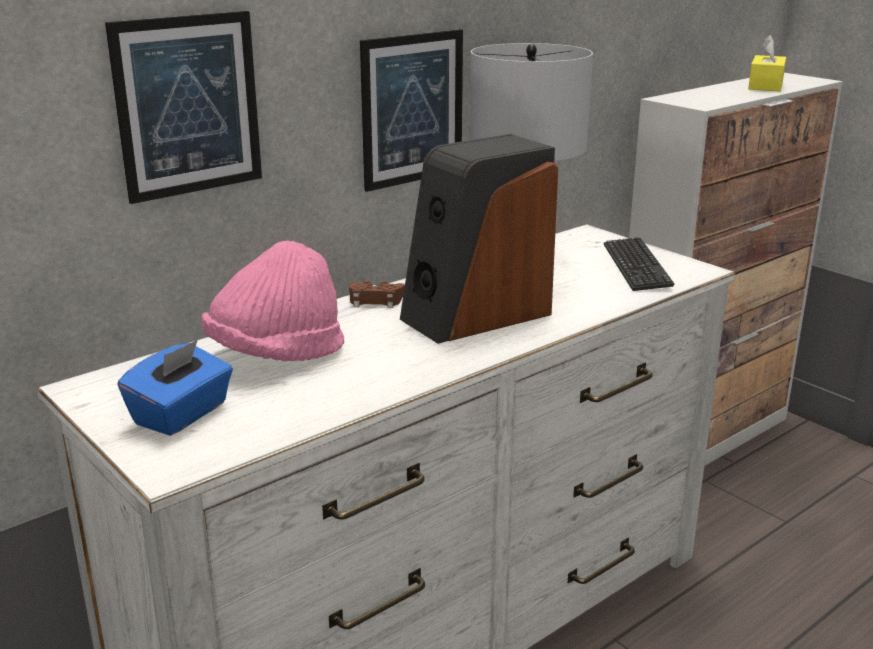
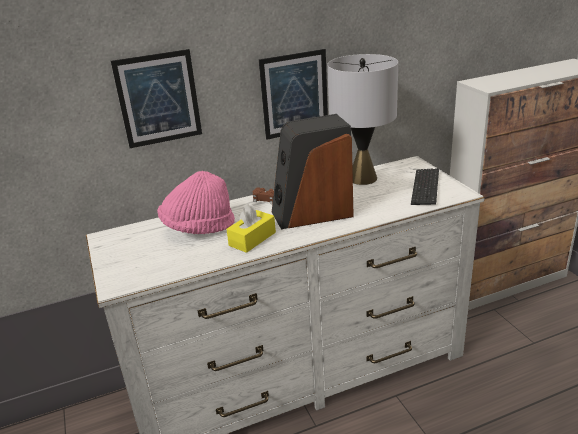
camera: 20 degrees right, 5 degrees up
blue tissue box [117,339,233,436] -> none
yellow tissue box [748,35,786,91] -> yellow tissue box moved to [226,204,276,253]

